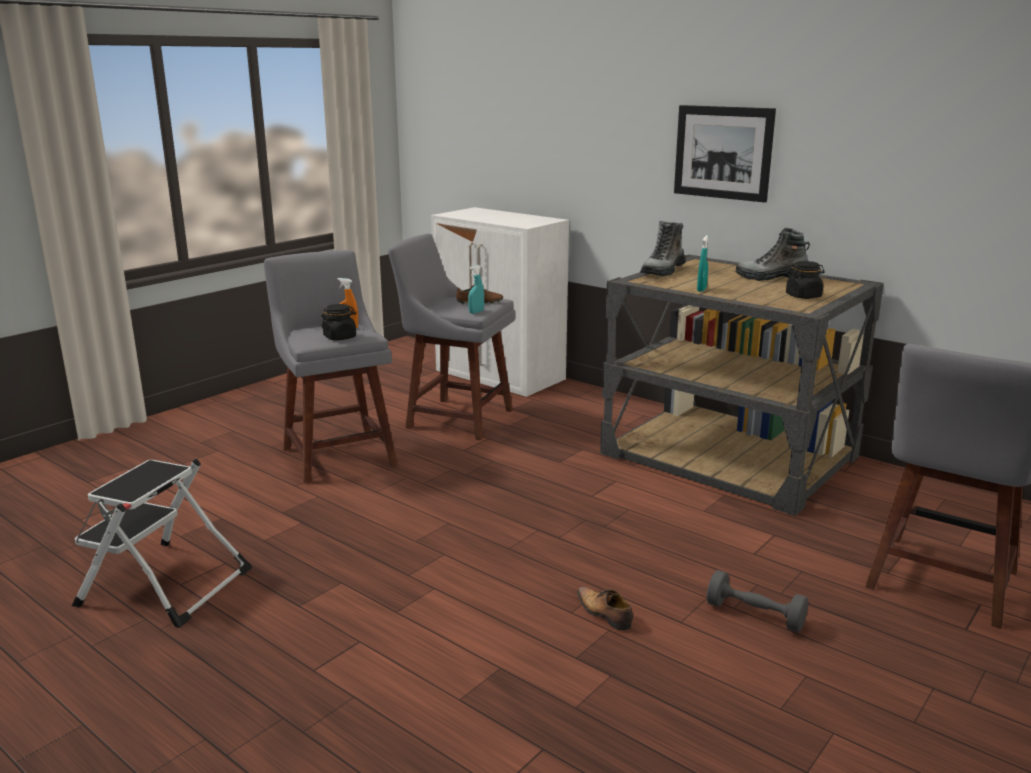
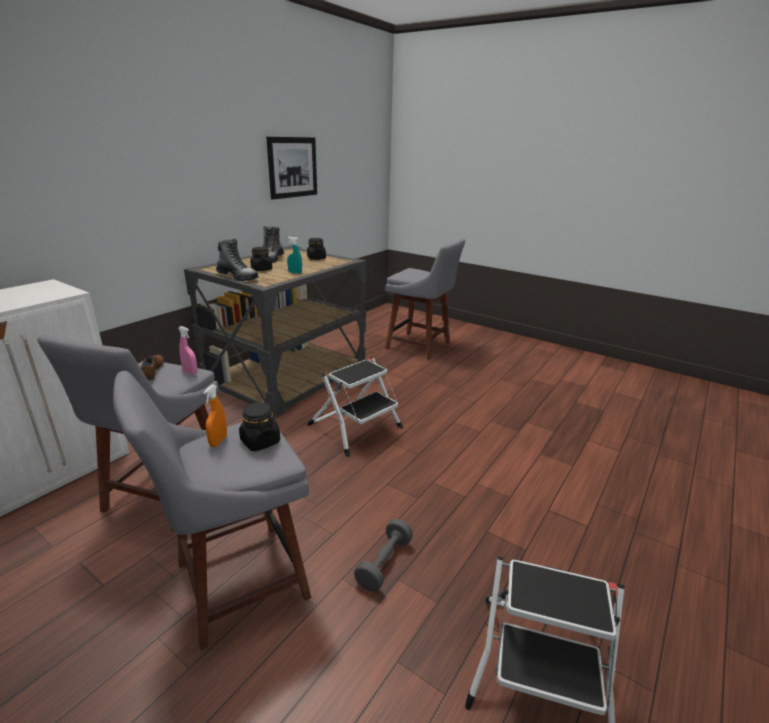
camera: 95 degrees left, 5 degrees up
turquoise spray bottle [468,265,484,314] -> pink spray bottle [178,326,198,375]
shoe [577,587,633,631] -> none
picture [674,105,776,202] -> picture moved to [266,137,317,200]
grey dumbbell [707,570,808,633] -> grey dumbbell moved to [354,519,413,592]
none -> black jar [250,247,272,271]
none -> step ladder [307,357,403,457]

